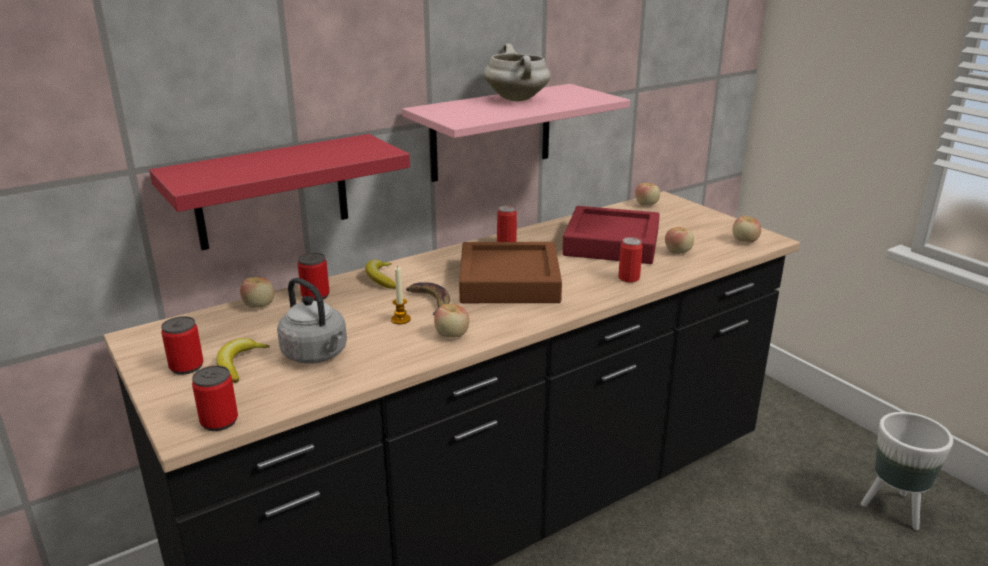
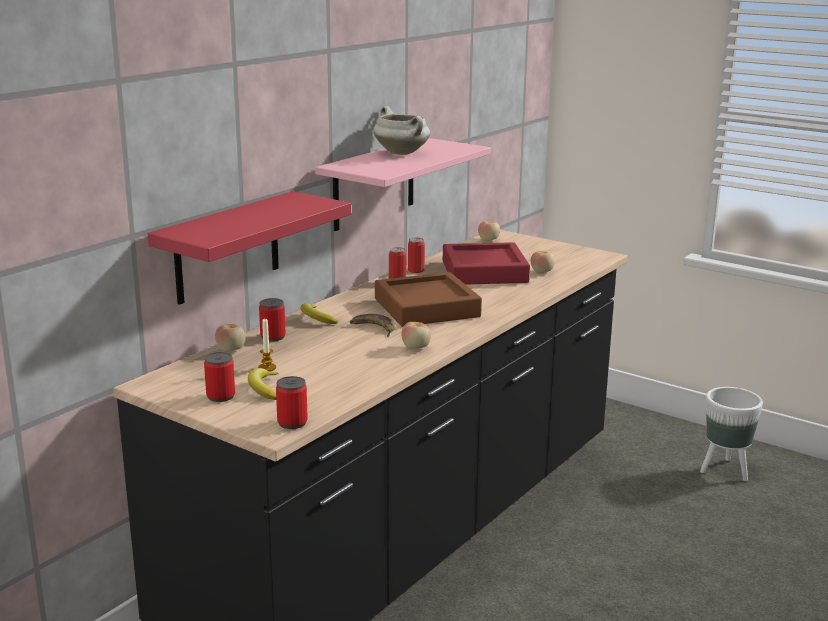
camera: 20 degrees left, 5 degrees down
grey kettle [277,278,347,364] -> none
candle [391,267,411,324] -> candle moved to [258,319,276,371]
can [618,237,643,283] -> can moved to [408,238,425,273]
apple [732,216,761,243] -> none

